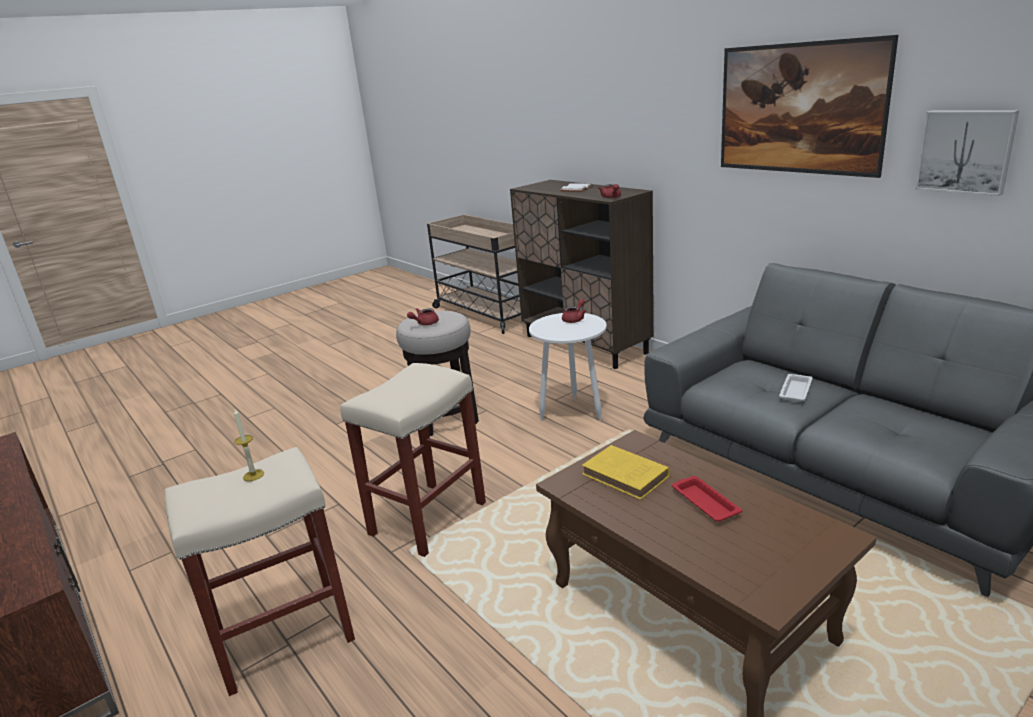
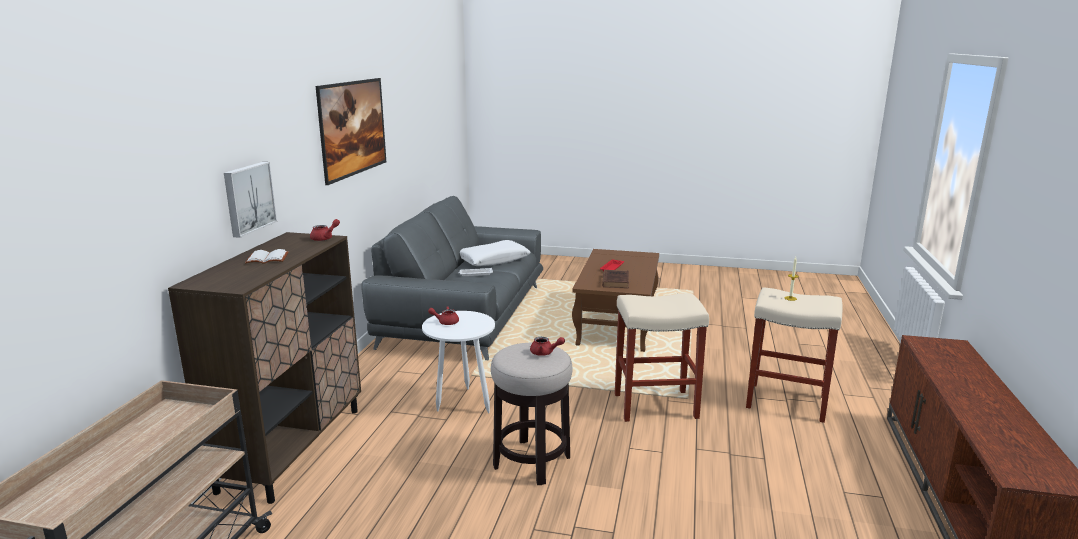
camera: 130 degrees left, 5 degrees down
yellow book [582,445,670,500] -> brown book [602,270,629,288]
picture [915,110,1019,196] -> picture moved to [224,162,277,238]
none -> white pillow [460,240,531,266]

